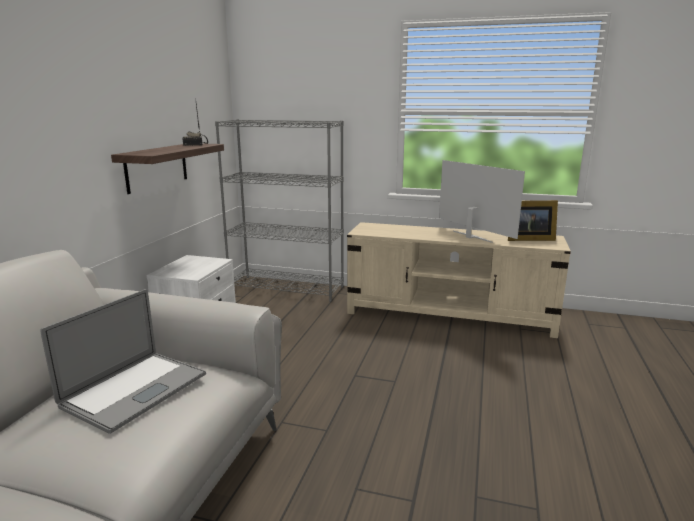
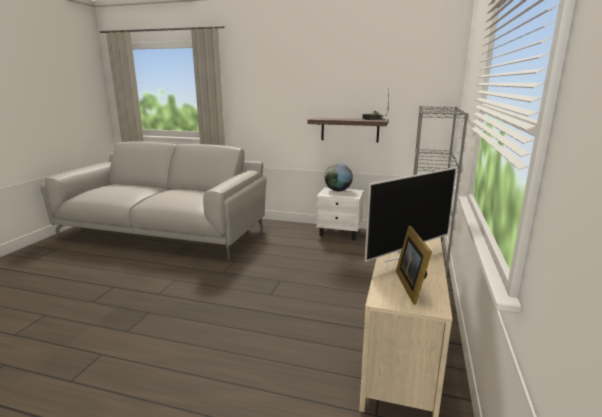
camera: 90 degrees right, 0 degrees up
laptop [40,289,206,434] -> none
none -> globe [325,163,353,191]

